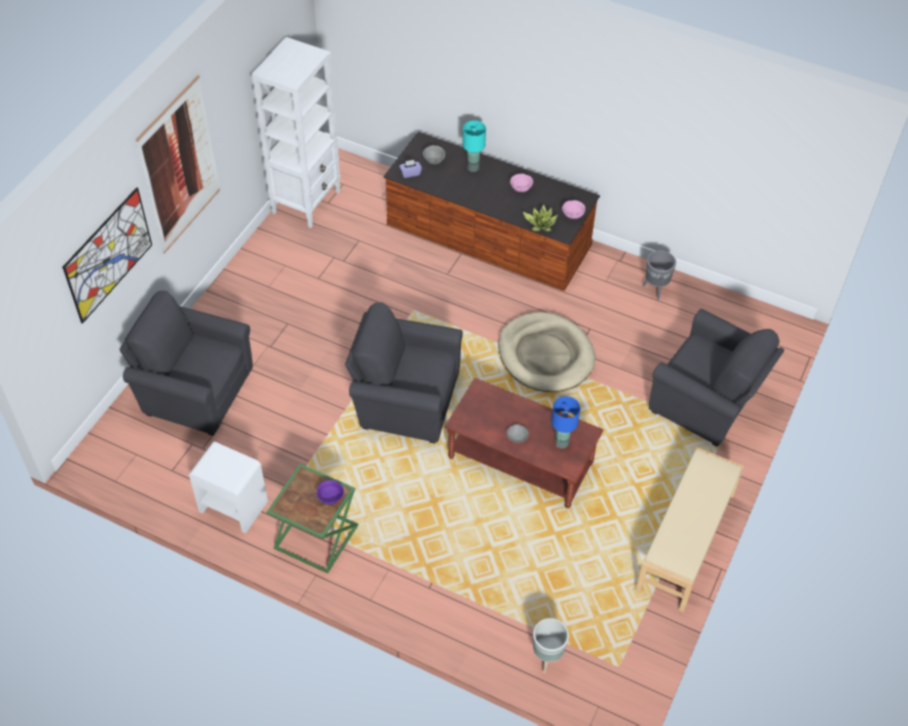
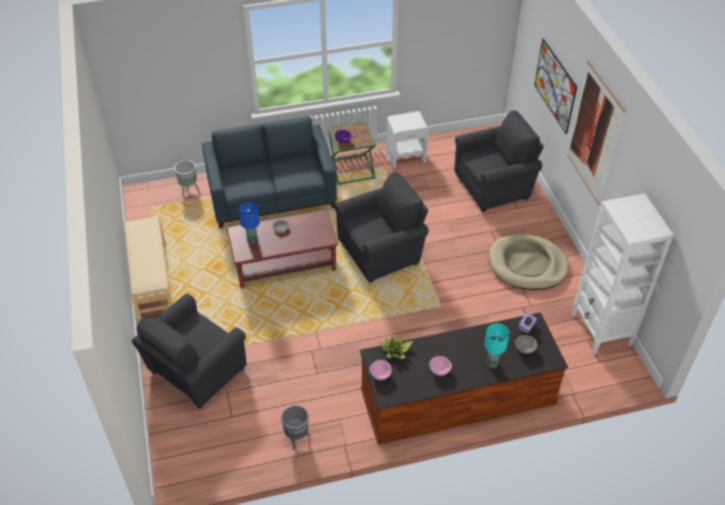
camera: 140 degrees right, 5 degrees down
beige dog bed [498,312,596,392] -> beige dog bed moved to [489,234,569,290]
grey armchair [649,309,784,447] -> grey armchair turned 45 degrees counterclockwise [132,293,246,409]
none -> blue sofa [202,116,337,229]

